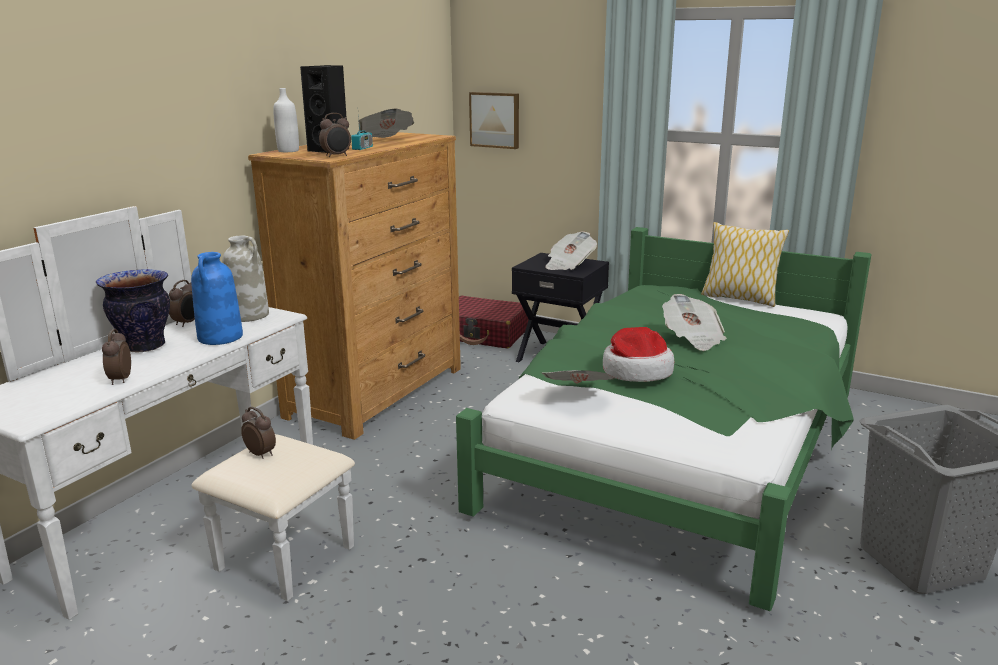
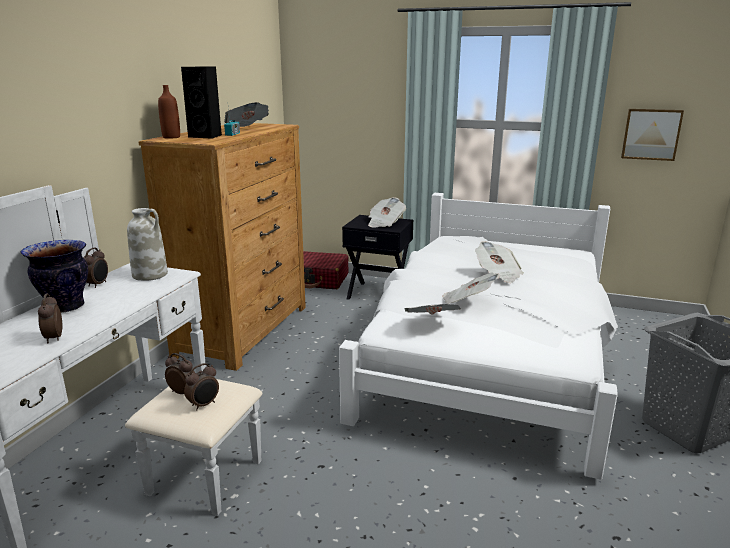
camera: 10 degrees left, 0 degrees up
blue vase [191,252,243,345] -> none
white bottle [273,88,299,152] -> brown bottle [158,85,180,139]
alarm clock [319,113,351,157] -> alarm clock moved to [184,363,219,411]
green bed [456,227,872,611] -> white bed [339,193,618,480]
picture [469,92,519,149] -> picture moved to [621,109,684,161]
hat [603,327,674,382] -> newspaper [442,272,500,304]
pillow [701,222,789,307] -> none

